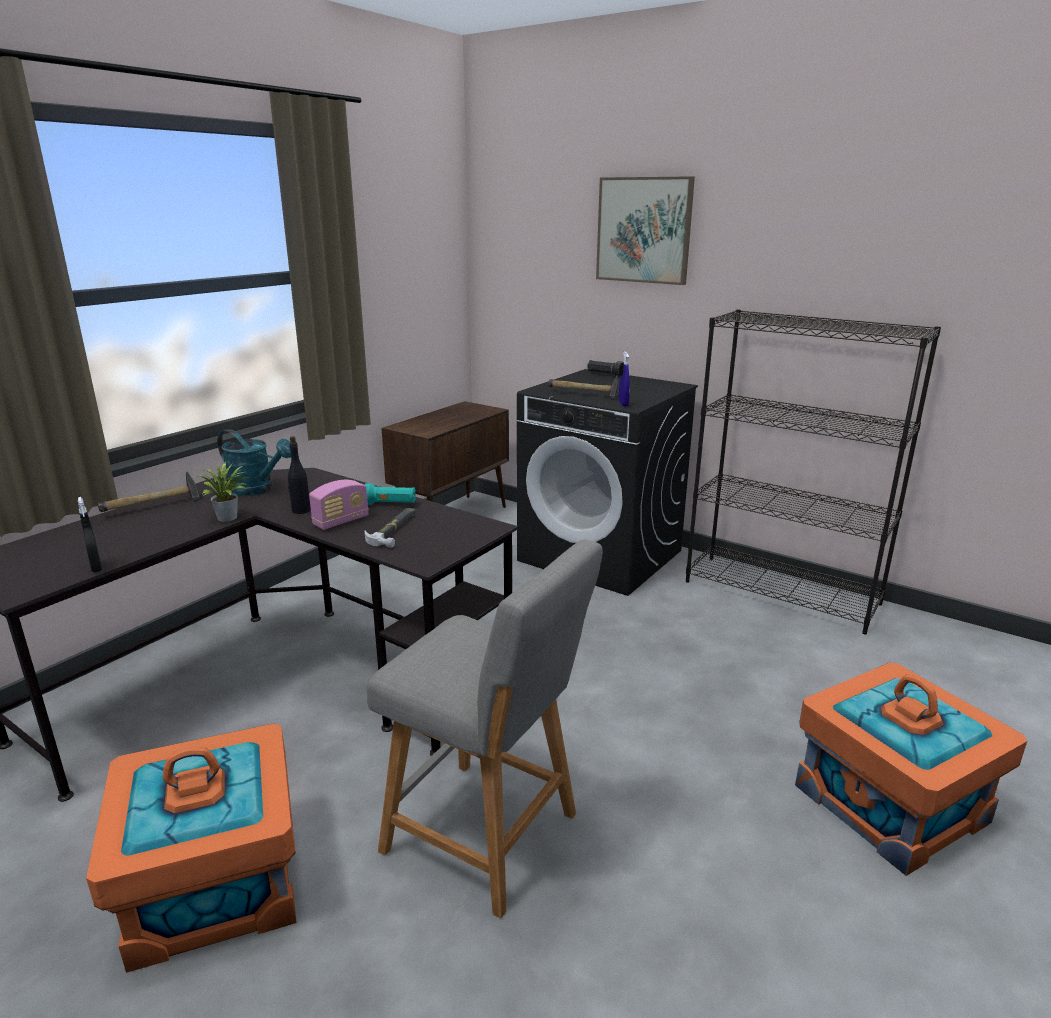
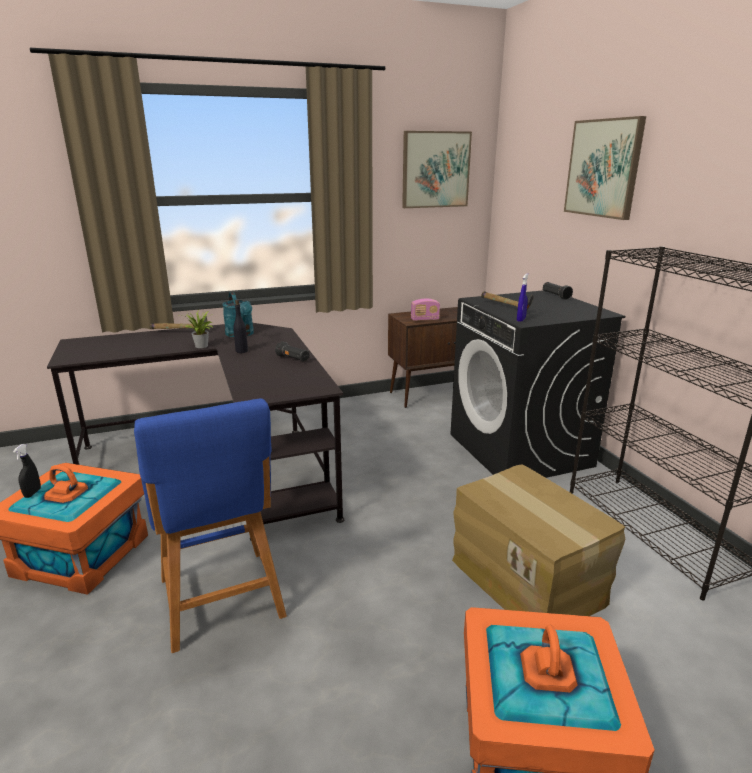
camera: 35 degrees right, 0 degrees up
black spray bottle [78,497,102,572] -> black spray bottle moved to [13,444,41,498]
radio [309,480,369,530] -> radio moved to [411,299,440,321]
turquoise flashlight [364,483,416,505] -> black flashlight [275,341,310,362]
hammer [365,508,416,548] -> none
grey stool [367,539,603,919] -> blue stool [134,399,287,653]
none -> picture [402,131,472,208]
none -> cardboard box [452,464,625,616]

